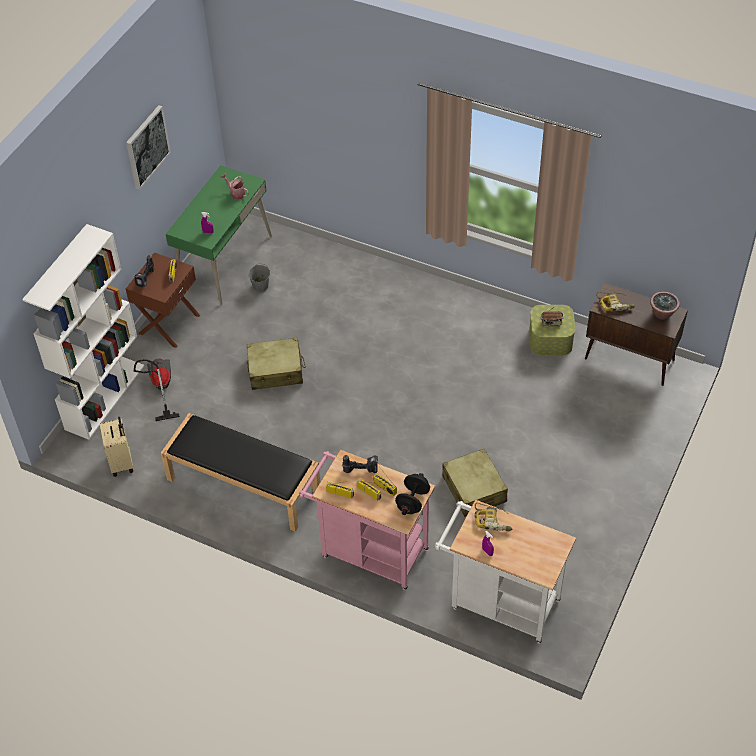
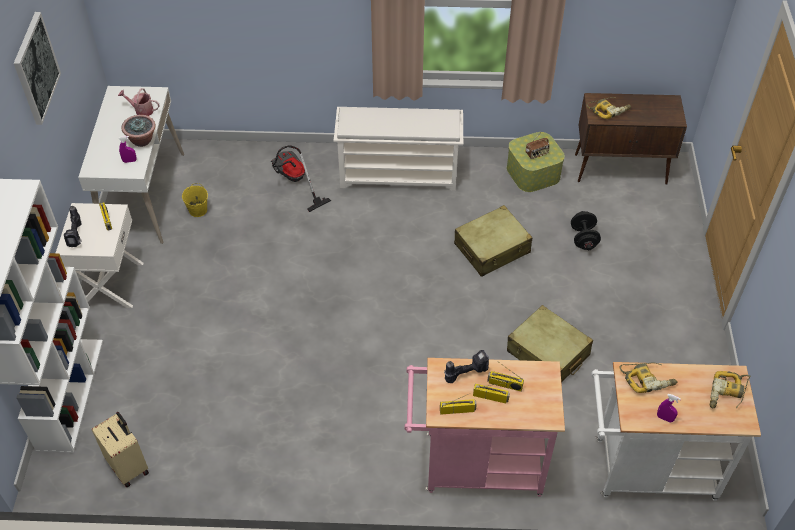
camera: 25 degrees left, 0 degrees up
brown nightstand [126,252,200,348] -> white nightstand [56,203,143,308]
vacuum cleaner [134,359,180,421] -> vacuum cleaner moved to [270,145,331,212]
black bench [161,413,320,532] -> none
green desk [166,165,272,305] -> white desk [78,86,184,244]
beige suitcase [247,337,306,390] -> beige suitcase moved to [454,205,532,277]
grey bucket [248,265,270,292] -> yellow bucket [182,183,208,217]
black dumbbell [395,473,430,515] -> black dumbbell moved to [571,211,601,250]
potted plant [650,291,680,320] -> potted plant moved to [121,115,156,147]
none -> white shoe rack [333,107,463,191]
none -> power drill [710,371,750,409]

